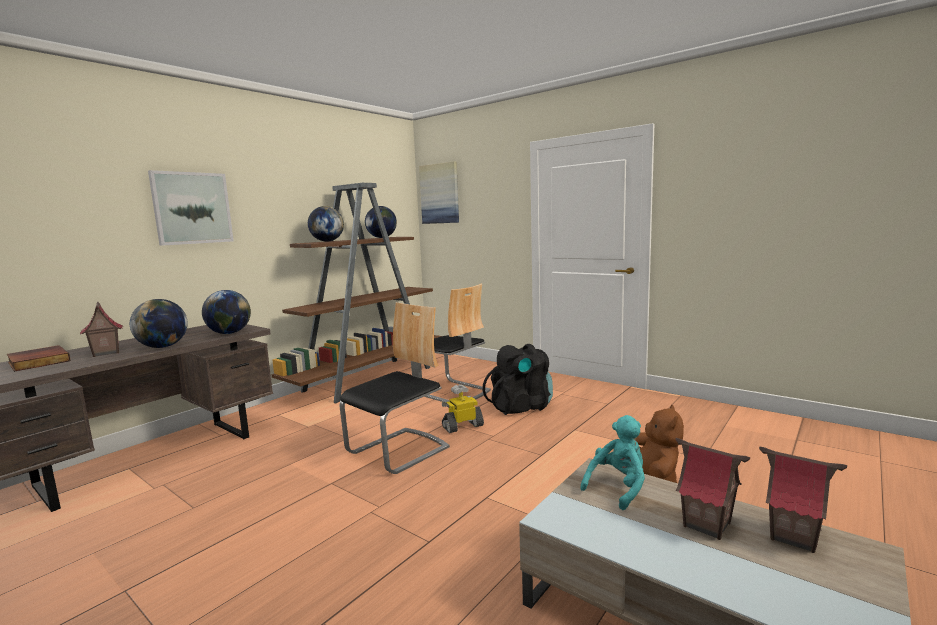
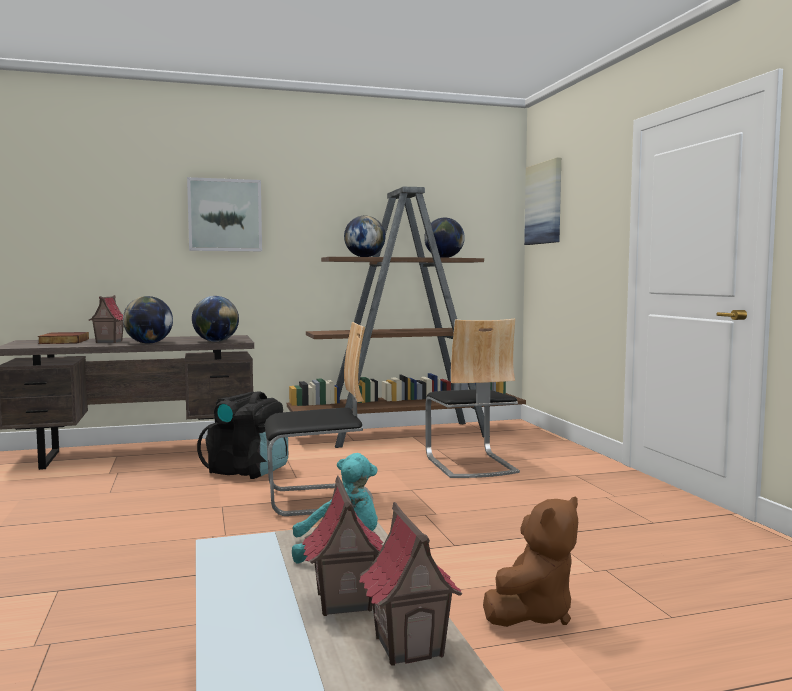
camera: 35 degrees right, 5 degrees down
toy robot [442,385,484,433] -> none
black backpack [483,344,553,415] -> black backpack moved to [197,391,288,479]

